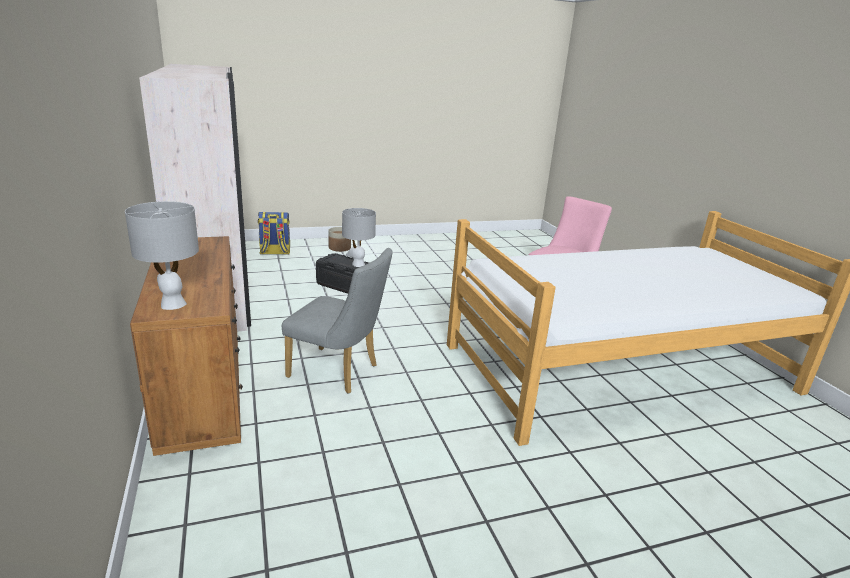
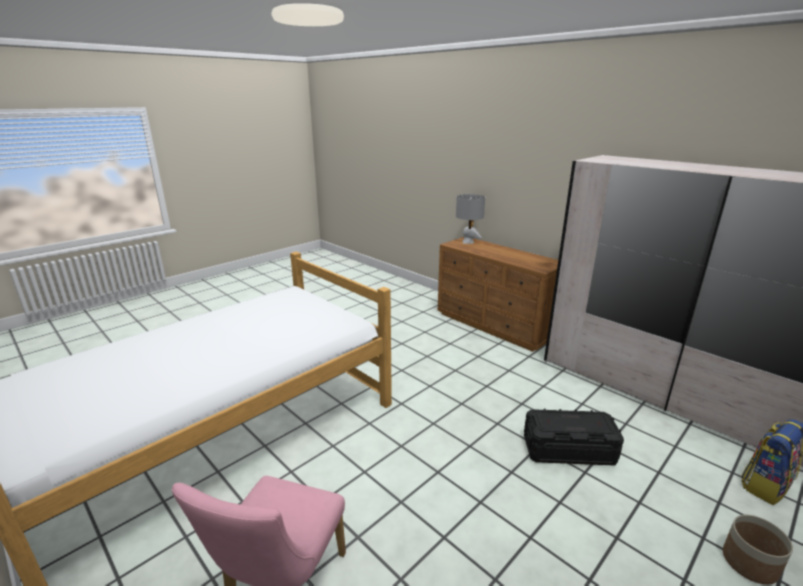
camera: 155 degrees right, 0 degrees up
grey chair [282,248,392,394] -> none
grey table lamp [342,208,376,267] -> none

